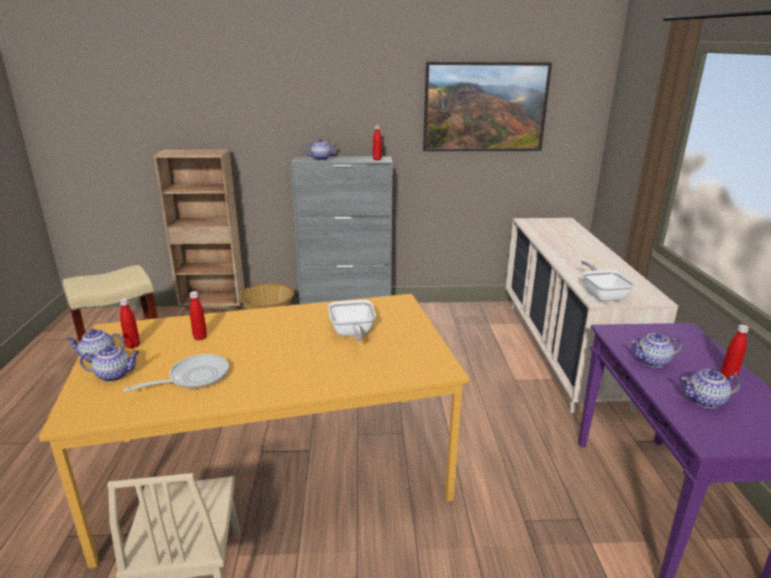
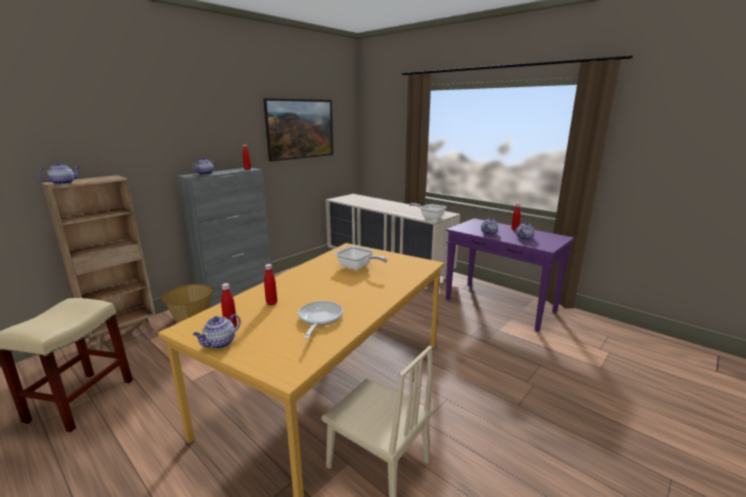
camera: 45 degrees left, 5 degrees down
teapot [80,346,139,382] -> teapot moved to [38,162,80,185]

